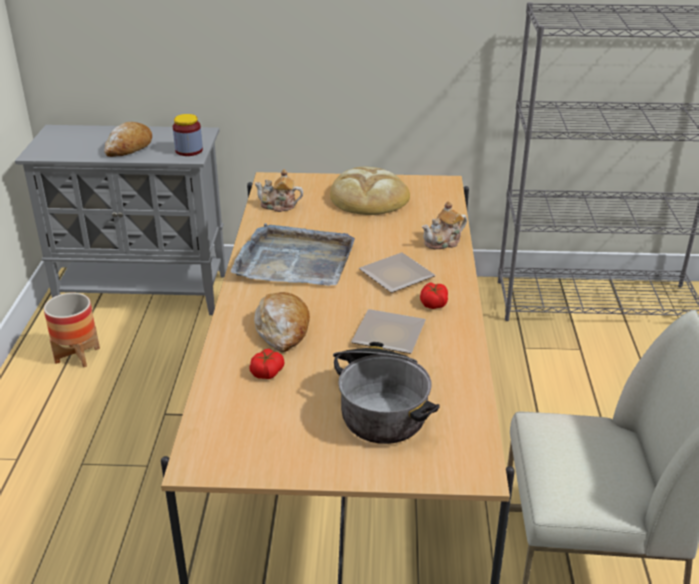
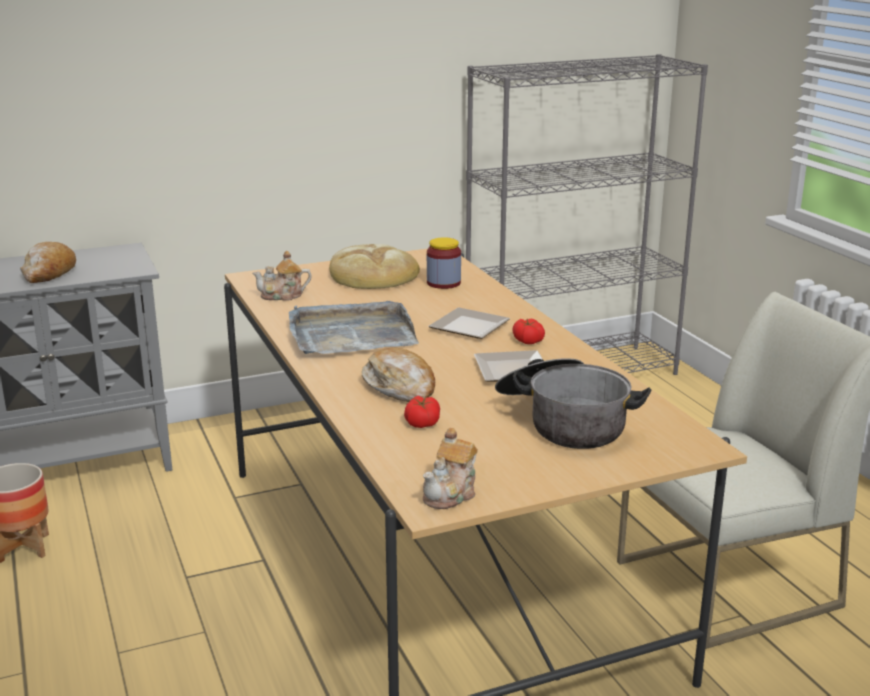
camera: 25 degrees left, 10 degrees down
jar [173,114,203,156] -> jar moved to [427,237,461,289]
teapot [422,202,467,249] -> teapot moved to [423,428,478,509]

